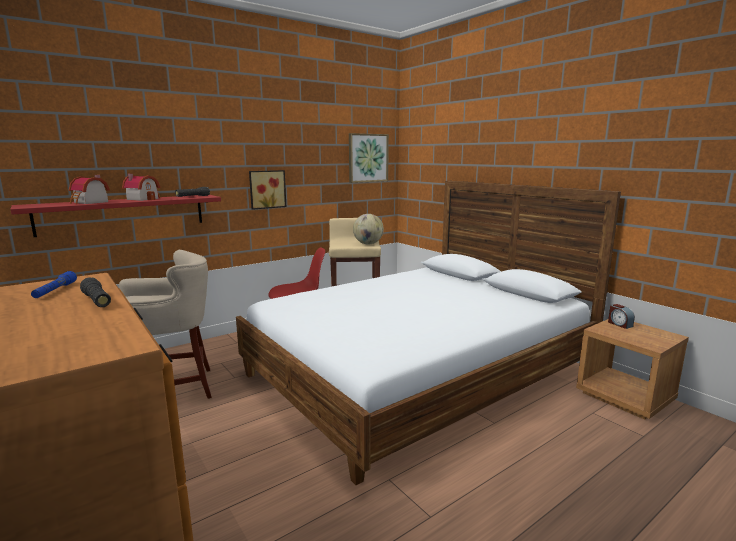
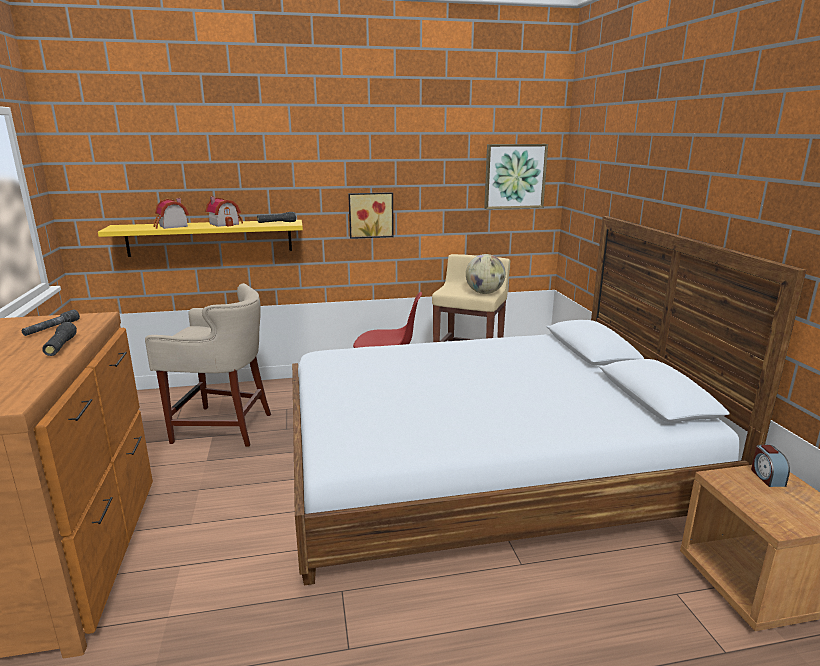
camera: 25 degrees right, 5 degrees up
red shelf [10,195,221,237] -> yellow shelf [98,220,303,257]
blue flashlight [31,271,77,298] -> grey flashlight [22,310,80,336]

